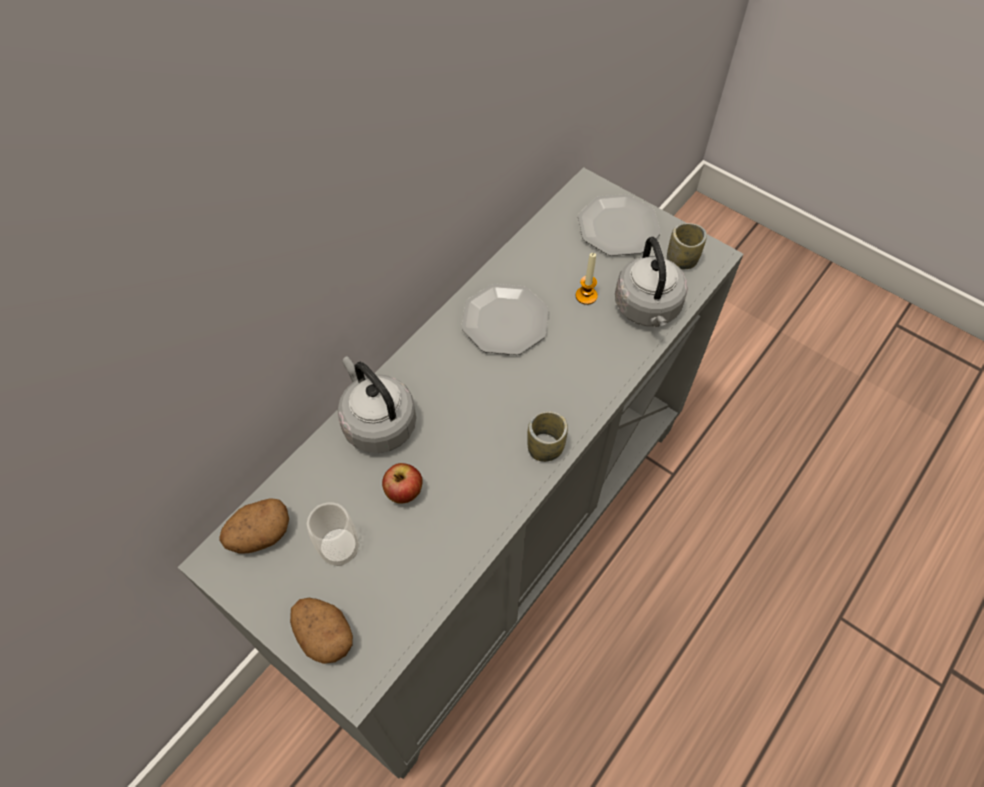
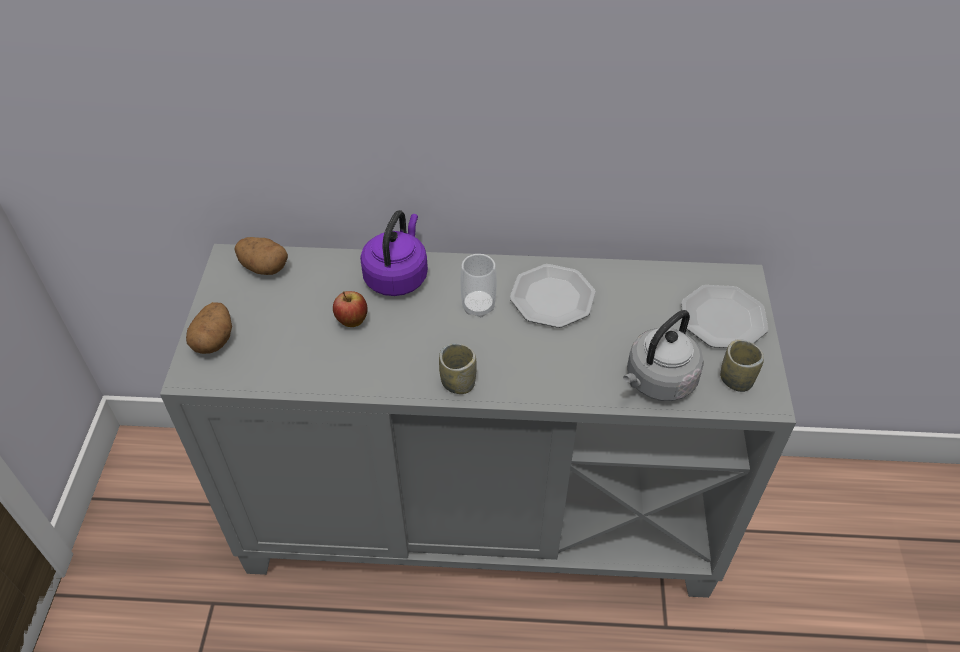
camera: 55 degrees right, 10 degrees down
cup [307,502,359,566] -> cup moved to [461,254,497,318]
grey kettle [338,356,416,453] -> purple kettle [360,210,428,296]
candle [576,253,598,305] -> none

